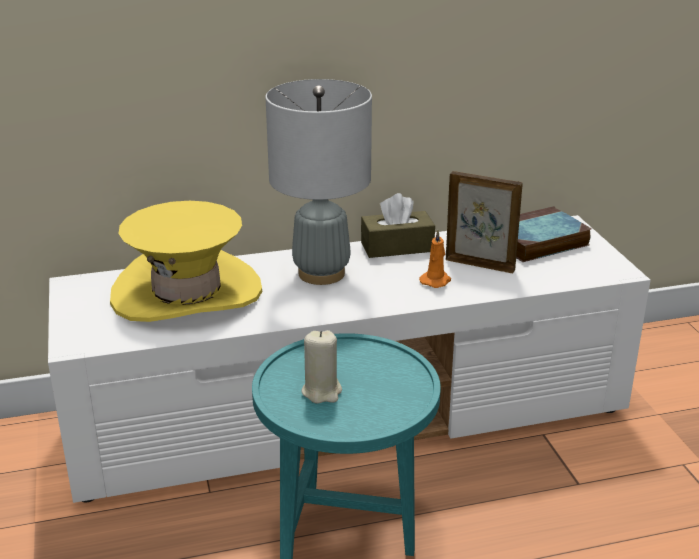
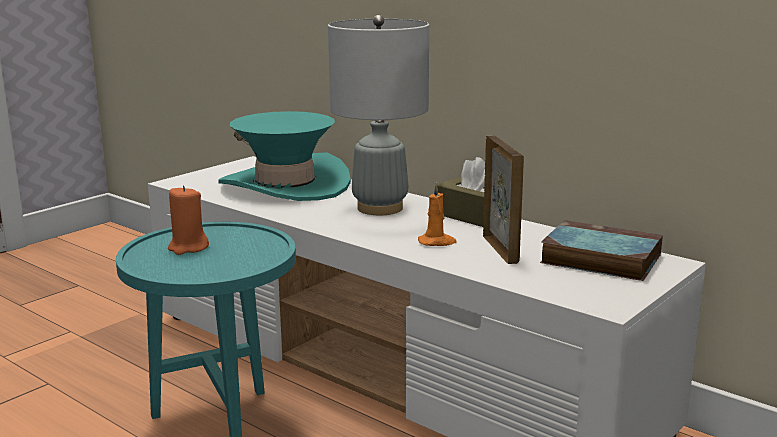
camera: 55 degrees right, 10 degrees down
yellow hat [110,201,263,322] -> turquoise hat [218,111,351,201]
beige candle [301,330,342,404] -> orange candle [168,185,209,255]

